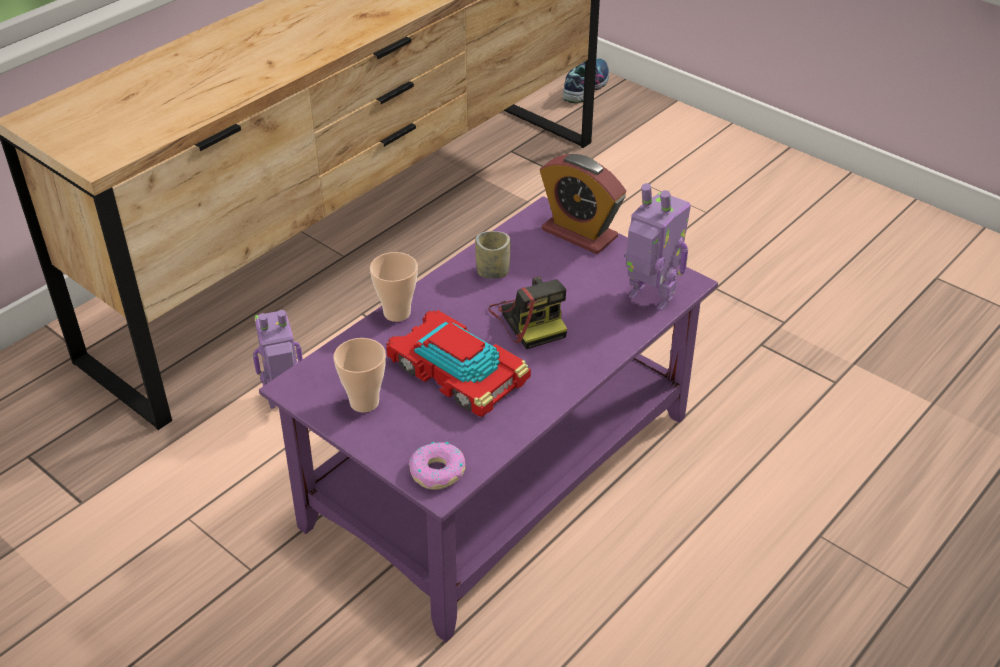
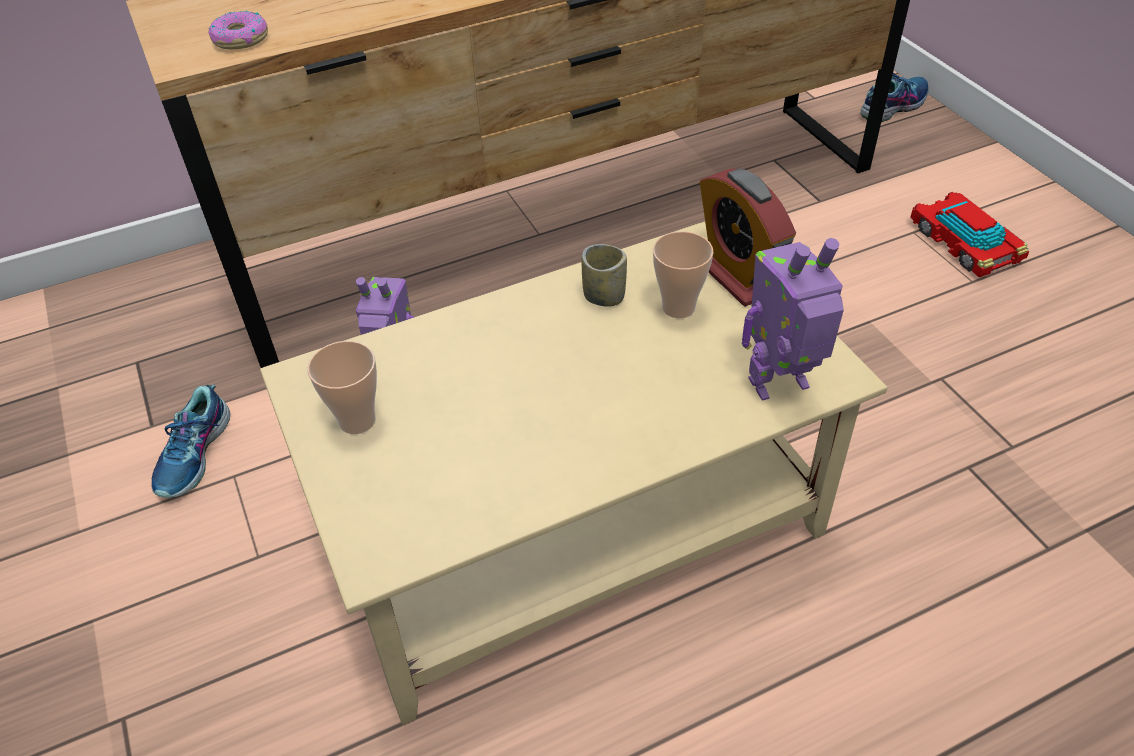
camera: 25 degrees right, 5 degrees up
purple coffee table [259,196,718,642] -> beige coffee table [260,222,888,725]
cup [370,252,418,322] -> cup moved to [653,231,714,318]
toy car [386,310,531,417] -> toy car moved to [910,192,1029,277]
donut [408,442,465,490] -> donut moved to [208,11,268,50]
camera [489,276,567,349] -> none
toy robot [625,183,691,311] -> toy robot turned 75 degrees counterclockwise [742,238,844,401]
none -> shoe [152,384,230,498]

